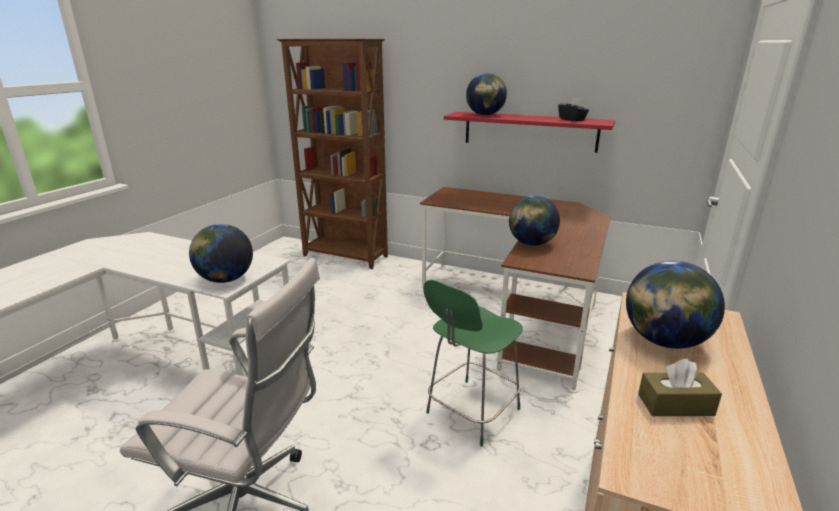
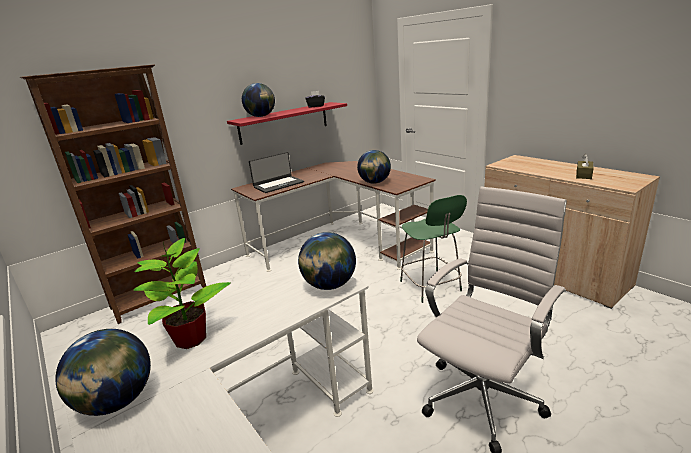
camera: 60 degrees left, 0 degrees up
globe [626,261,725,349] -> globe moved to [55,329,151,416]
none -> potted plant [133,238,230,349]
none -> laptop [249,152,304,193]

